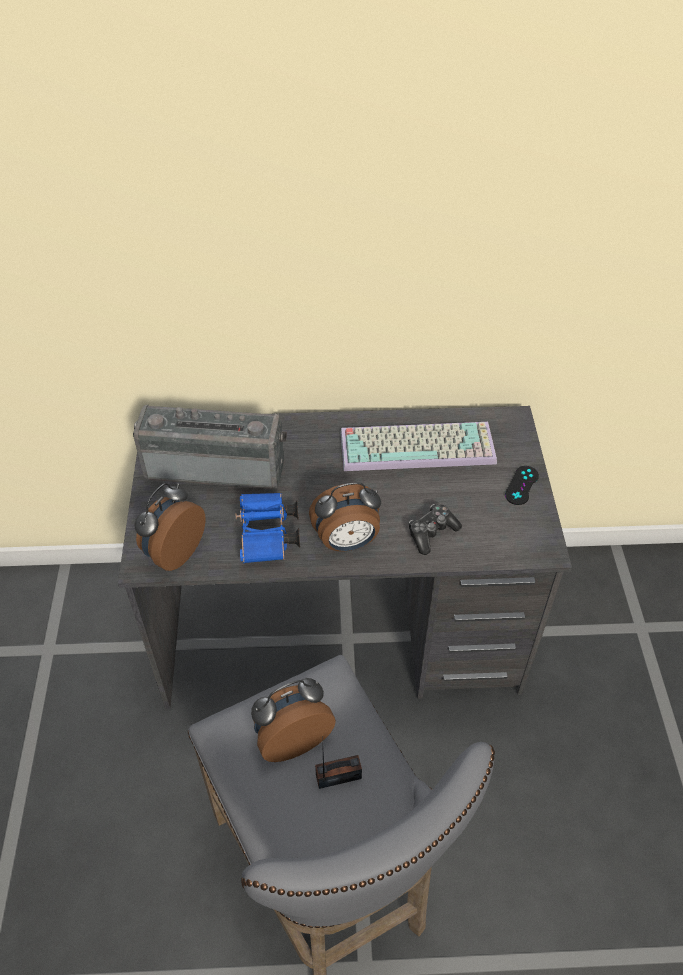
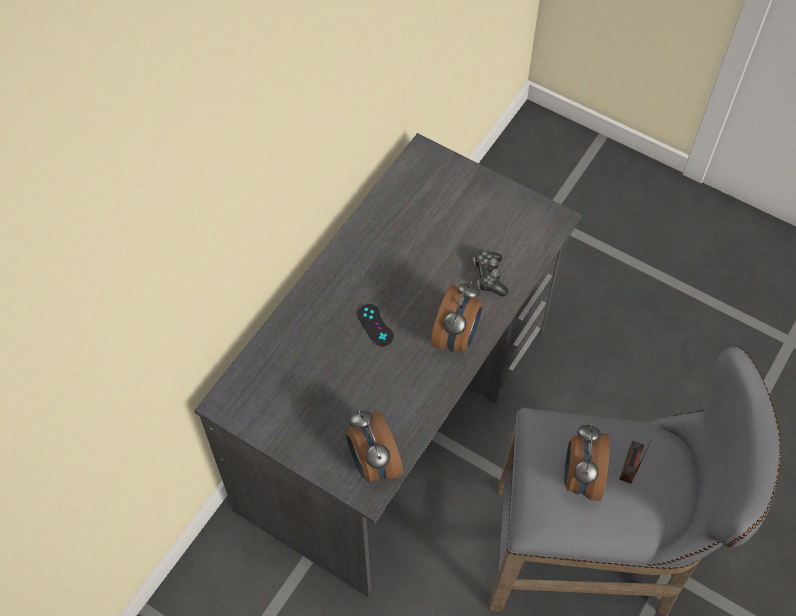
camera: 55 degrees left, 10 degrees up
radio [133,405,287,489] -> none
blue binoculars [236,493,300,563] -> none
keyboard [340,422,497,471] -> none
black game controller [505,466,539,505] -> black game controller moved to [358,304,394,347]

